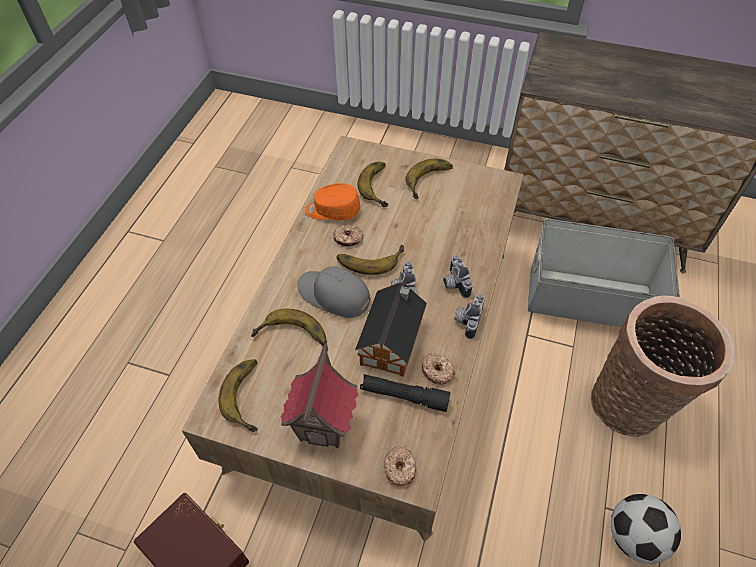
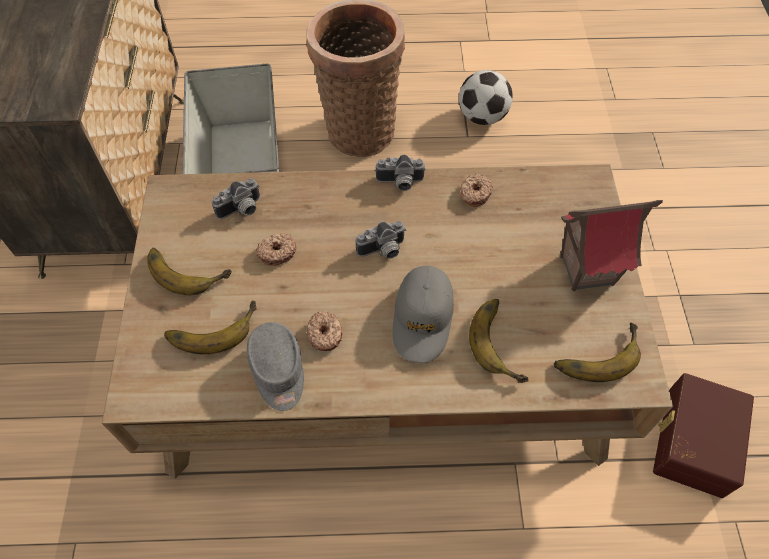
camera: 110 degrees left, 5 degrees up
orange cap [305,183,360,220] -> grey cap [247,322,304,411]
banana [336,245,404,275] -> none
toy house [355,282,427,377] -> none
black flashlight [360,374,451,412] -> none
donut [384,446,416,486] -> donut moved to [256,233,296,266]
camera [443,255,473,298] -> camera moved to [212,178,260,219]

